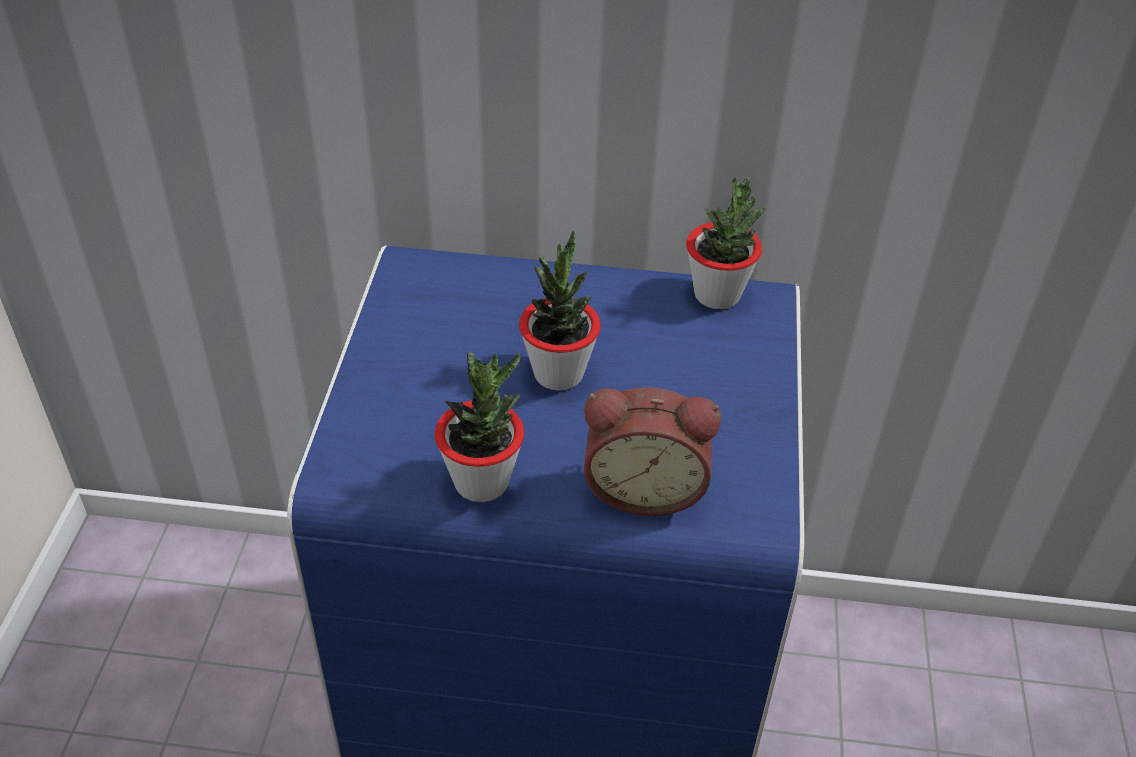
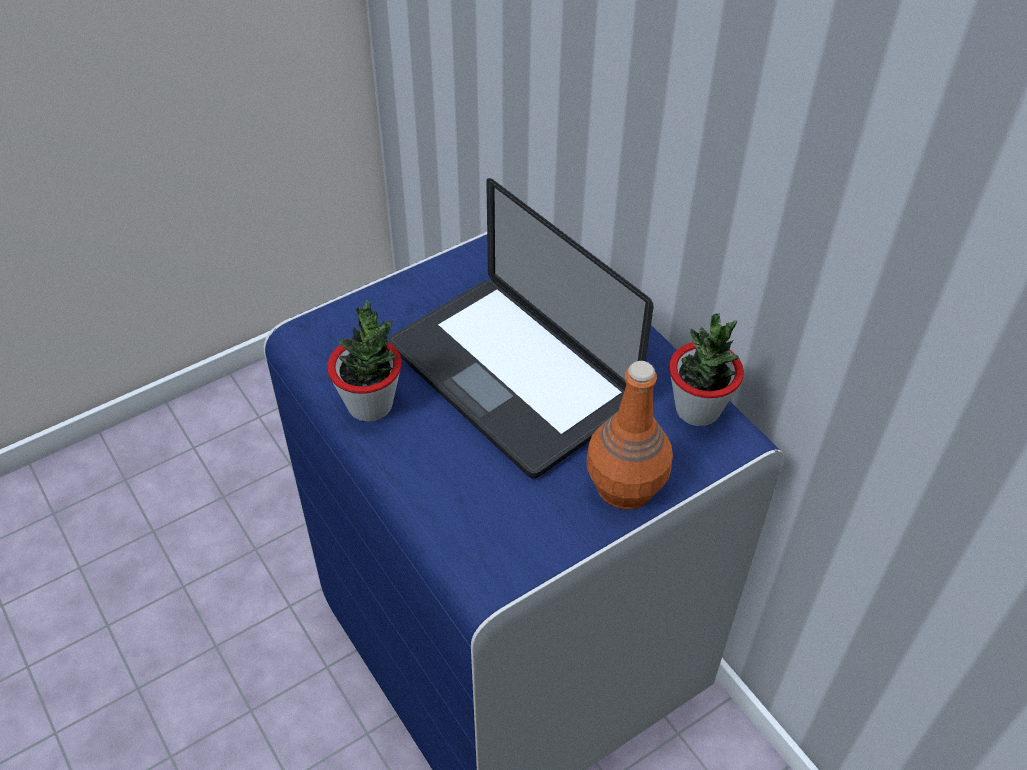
camera: 50 degrees right, 5 degrees up
potted plant [519,231,601,391] -> laptop [389,178,654,478]
alarm clock [584,387,721,516] -> none
none -> orange bottle [586,361,673,509]

